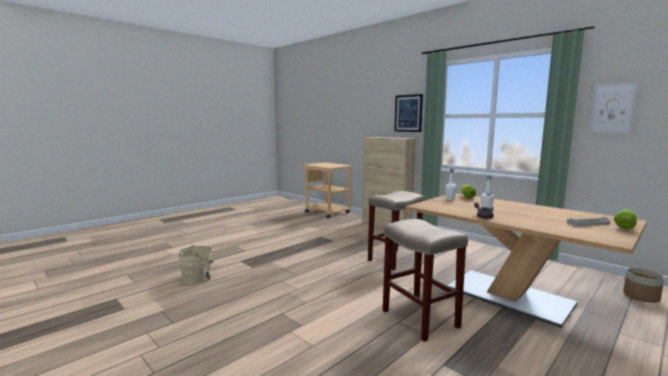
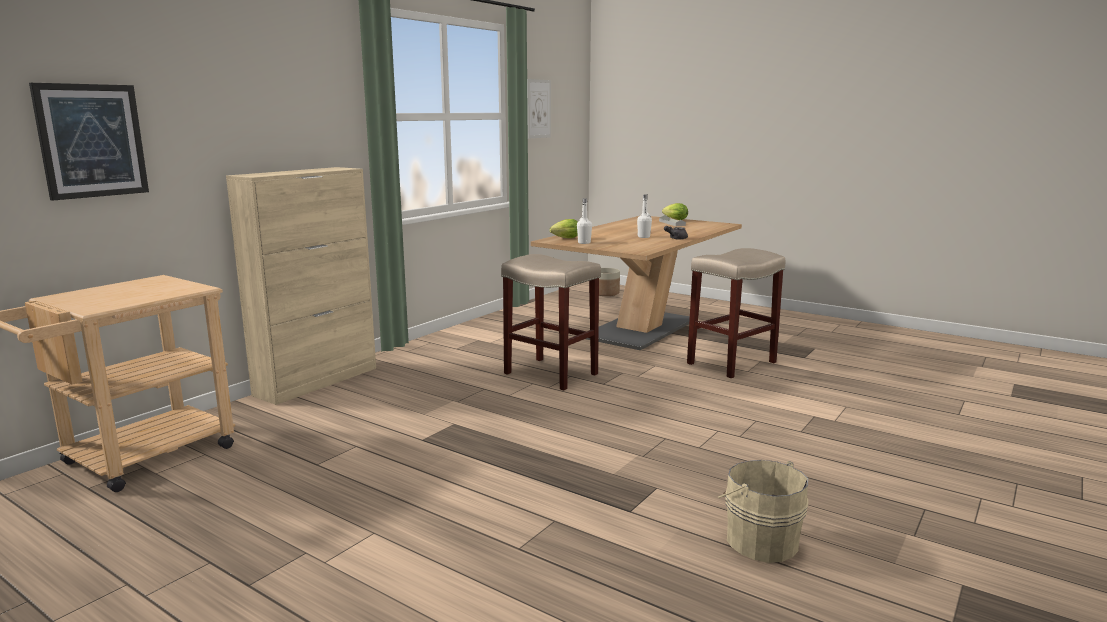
camera: 100 degrees left, 5 degrees up
picture [394,94,423,132] -> picture moved to [29,83,149,201]

